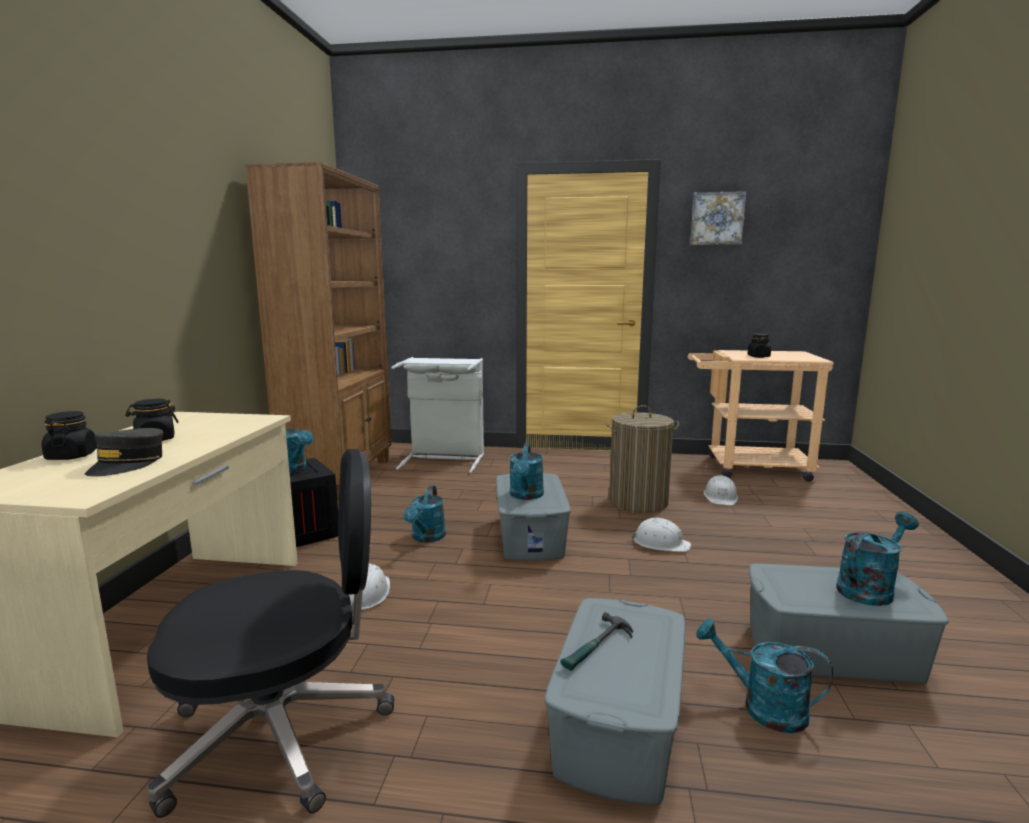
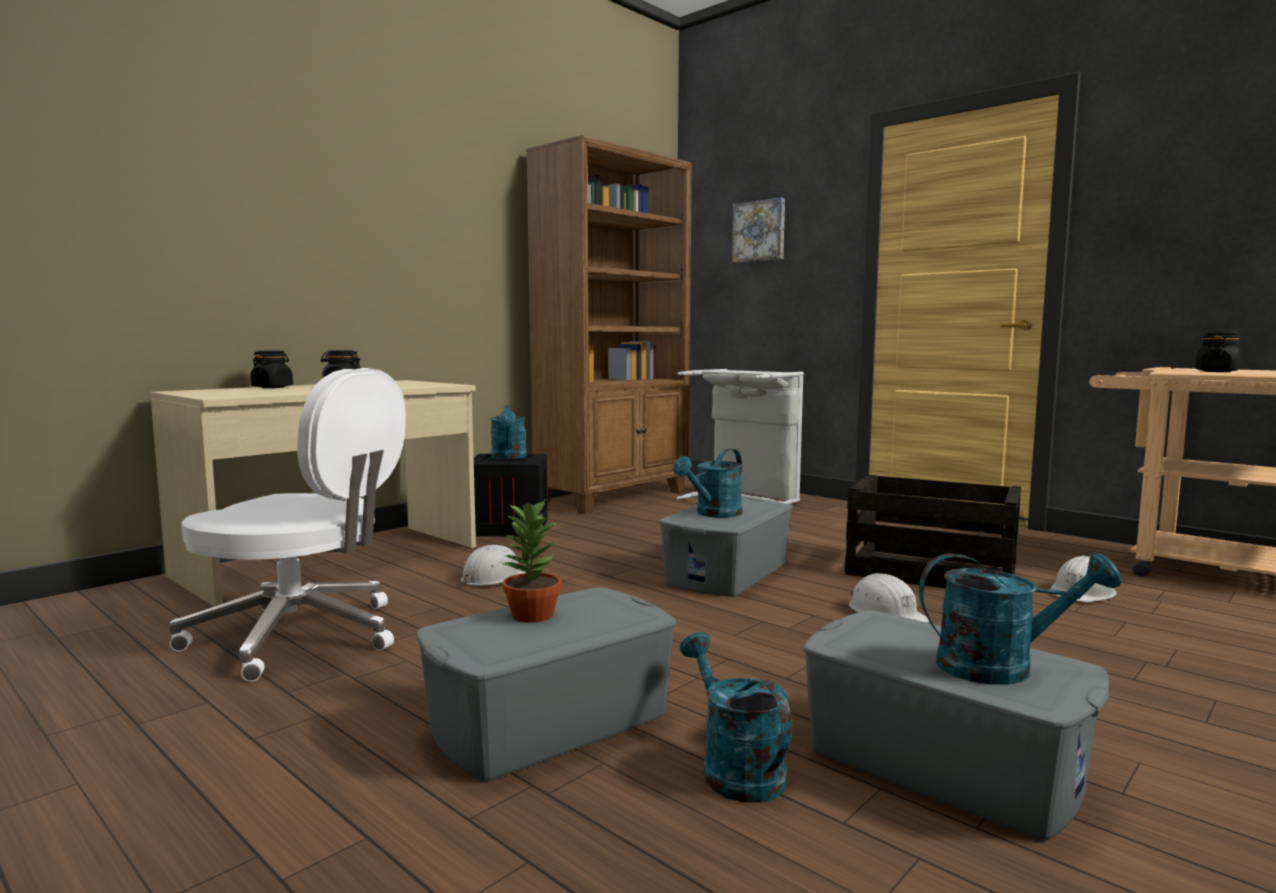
camera: 35 degrees right, 5 degrees down
grey cap [85,428,164,476] -> none
black office chair [147,449,394,818] -> white office chair [169,368,406,681]
turquoise watering can [403,486,446,543] -> none
hammer [560,612,633,671] -> potted plant [501,500,561,623]
laundry basket [605,405,679,513] -> crate [845,474,1021,588]
picture [690,191,747,245] -> picture moved to [732,198,785,263]

